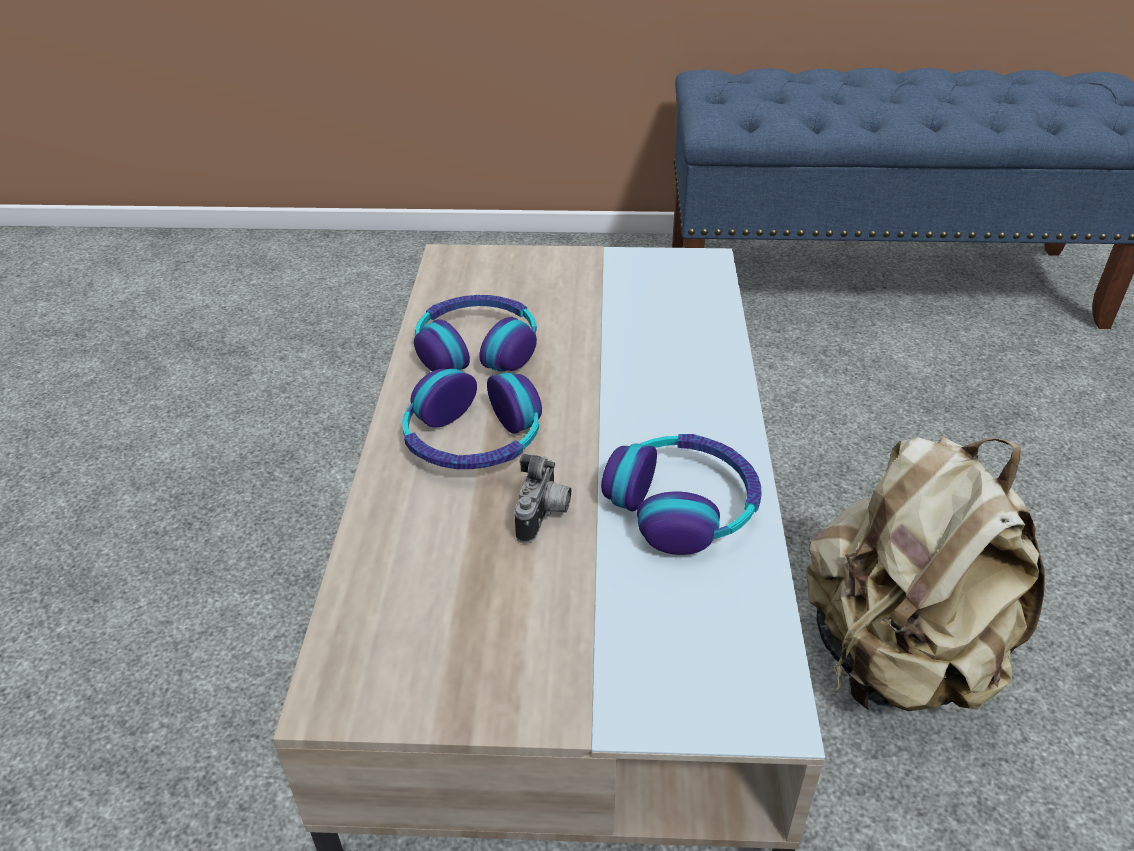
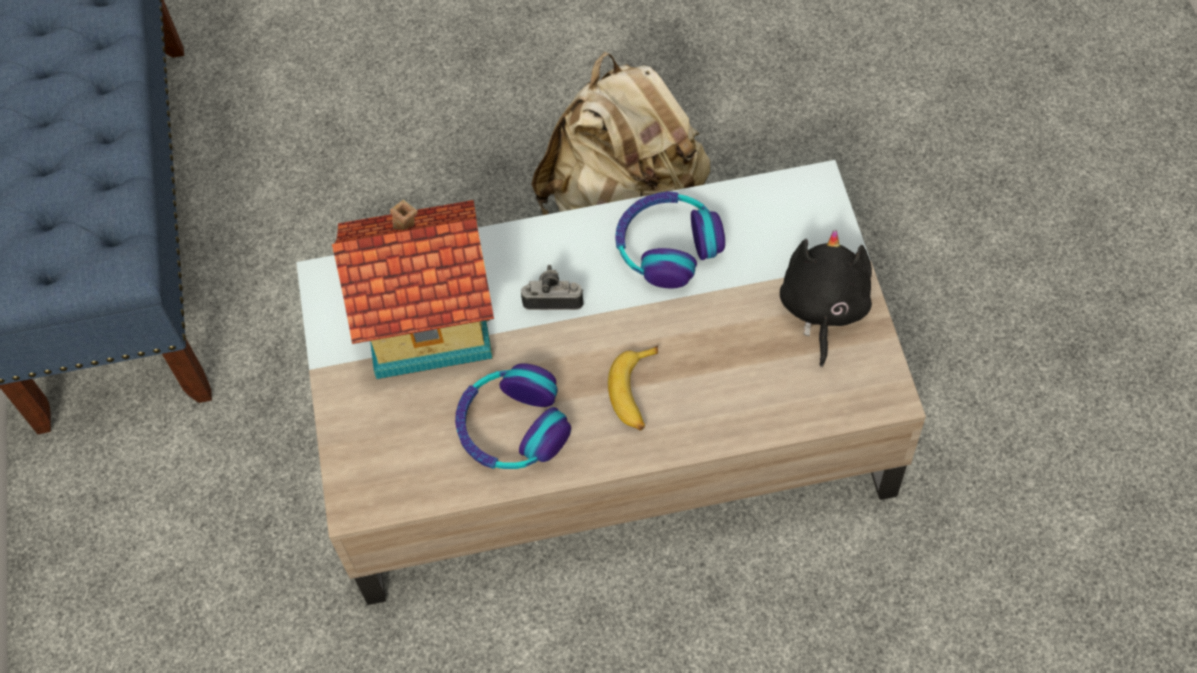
camera: 100 degrees left, 20 degrees up
headphones [402,369,542,469] -> banana [608,346,658,431]
camera [514,454,571,543] -> camera moved to [521,265,583,310]
none -> toy house [332,199,494,379]
none -> black plush toy [780,230,872,367]

